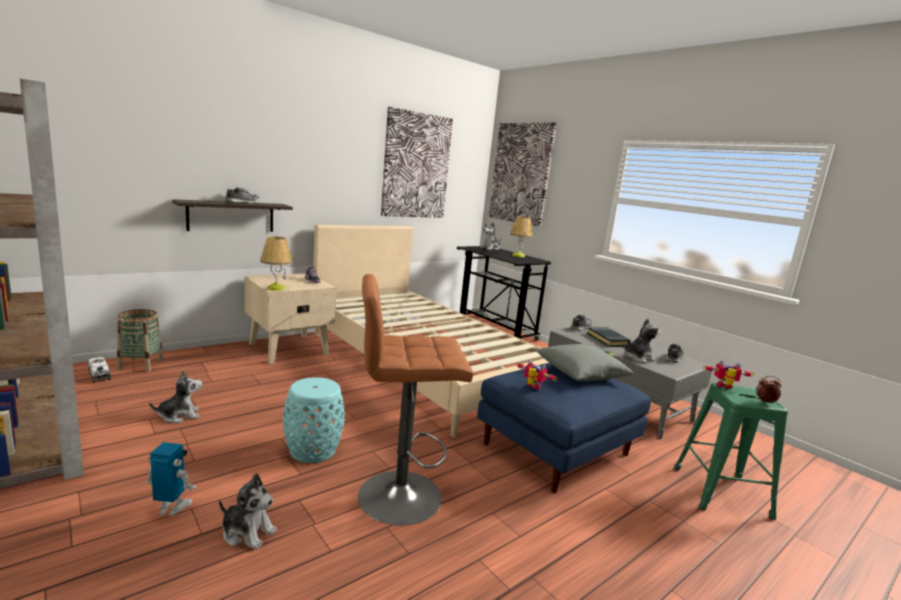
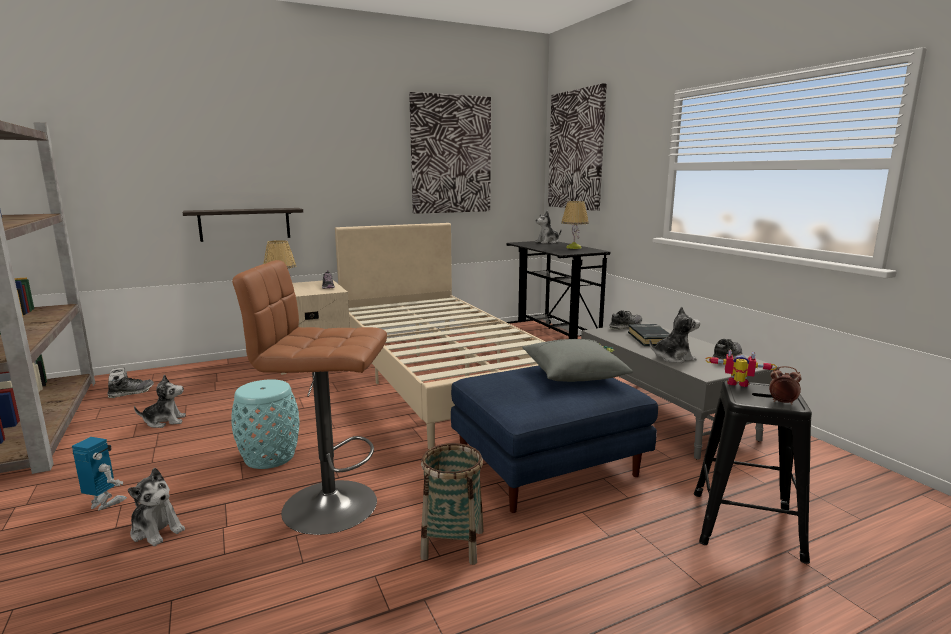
camera: 15 degrees right, 0 degrees up
basket [117,309,163,372] -> basket moved to [420,443,484,565]
shoe [225,187,259,203] -> shoe moved to [107,377,154,398]
toy robot [516,360,558,390] -> none
green stool [674,383,788,520] -> black stool [694,380,812,564]

